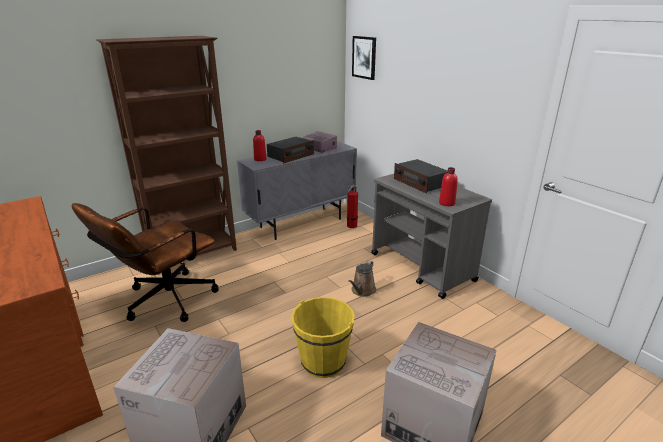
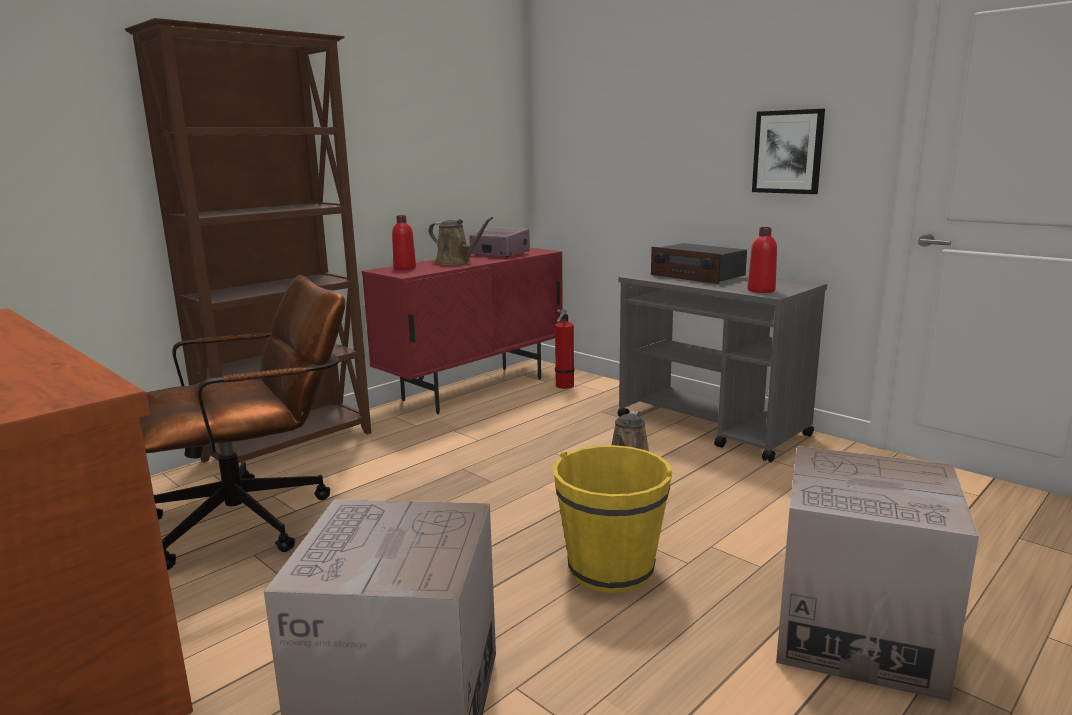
camera: 10 degrees left, 10 degrees down
brown office chair [72,203,219,322] -> brown office chair turned 150 degrees counterclockwise [140,275,346,570]
grey cabinet [237,141,357,240] -> red cabinet [362,248,563,414]
radio [267,137,314,163] -> brown watering can [428,217,493,265]
picture [352,36,376,80] -> picture moved to [752,109,825,194]

